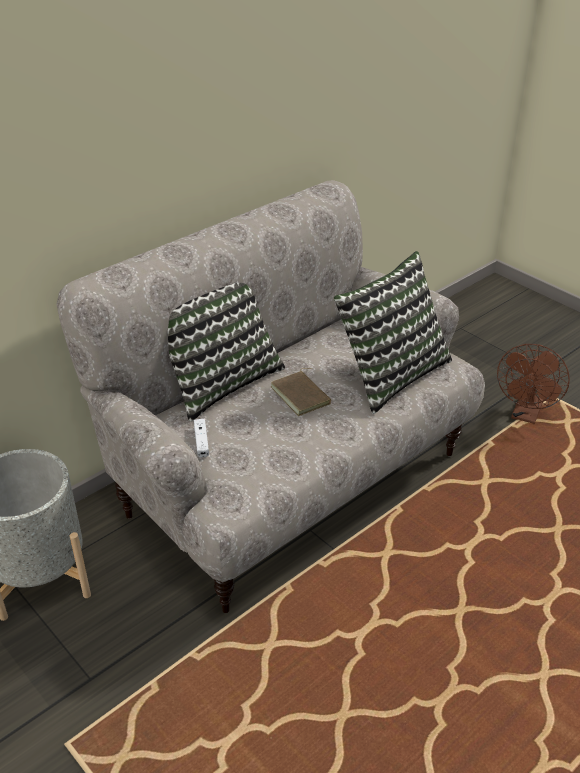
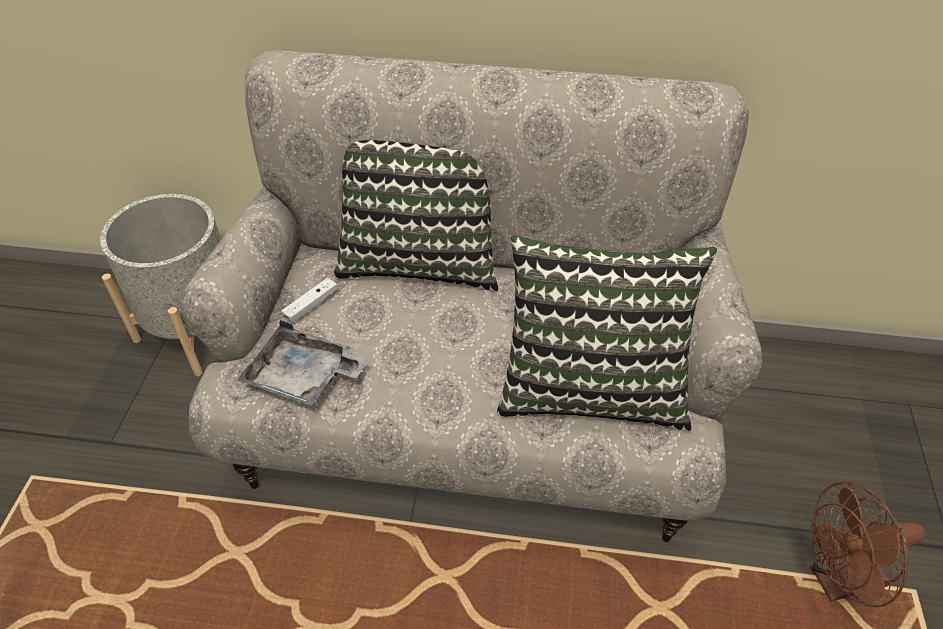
camera: 50 degrees right, 10 degrees up
brown book [271,368,331,416] -> none
none -> grey tray [237,320,368,406]

